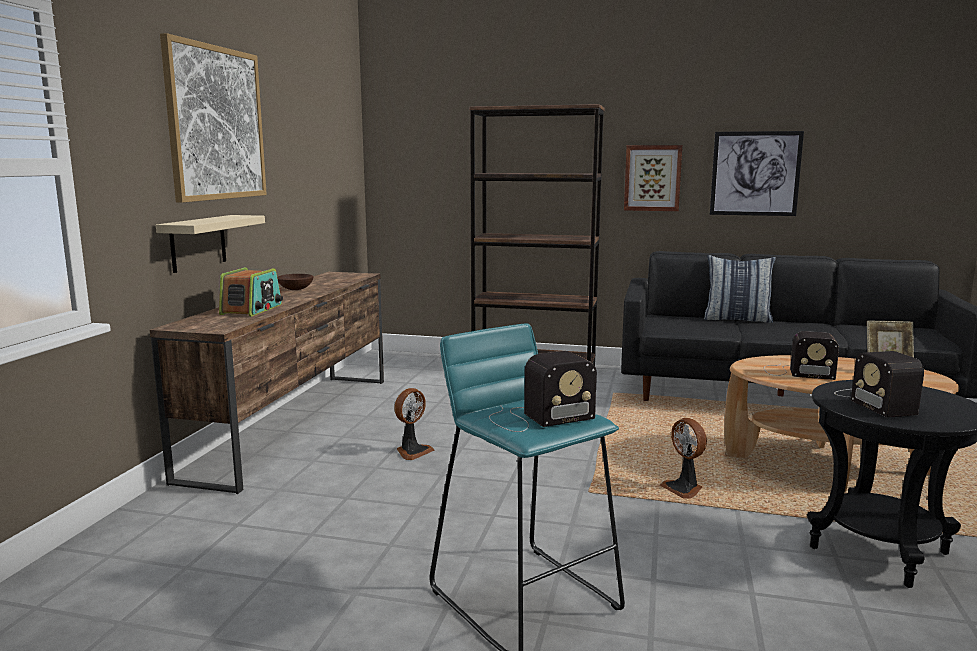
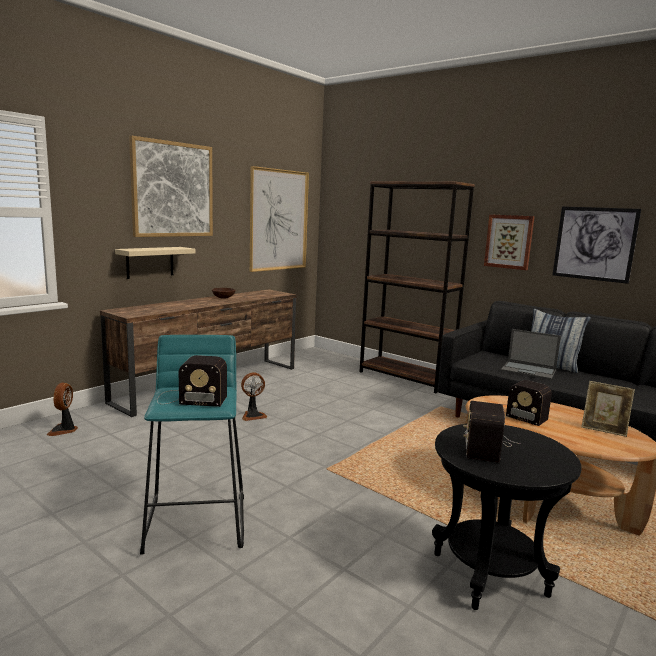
camera: 25 degrees right, 0 degrees up
radio [219,268,283,316] -> none
fan [660,418,707,499] -> fan moved to [47,382,78,436]
none -> picture [250,166,309,272]
none -> laptop [501,329,561,380]

